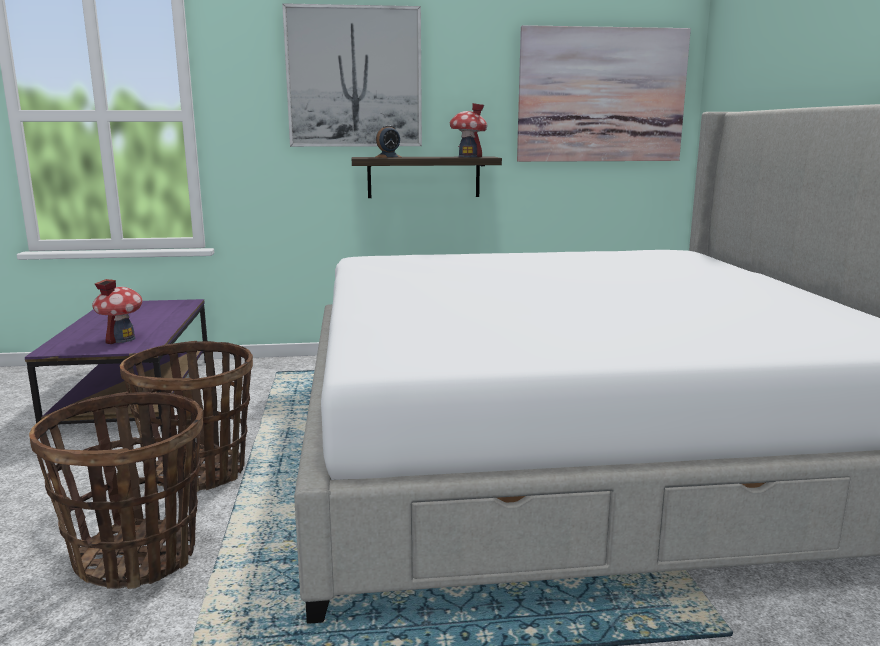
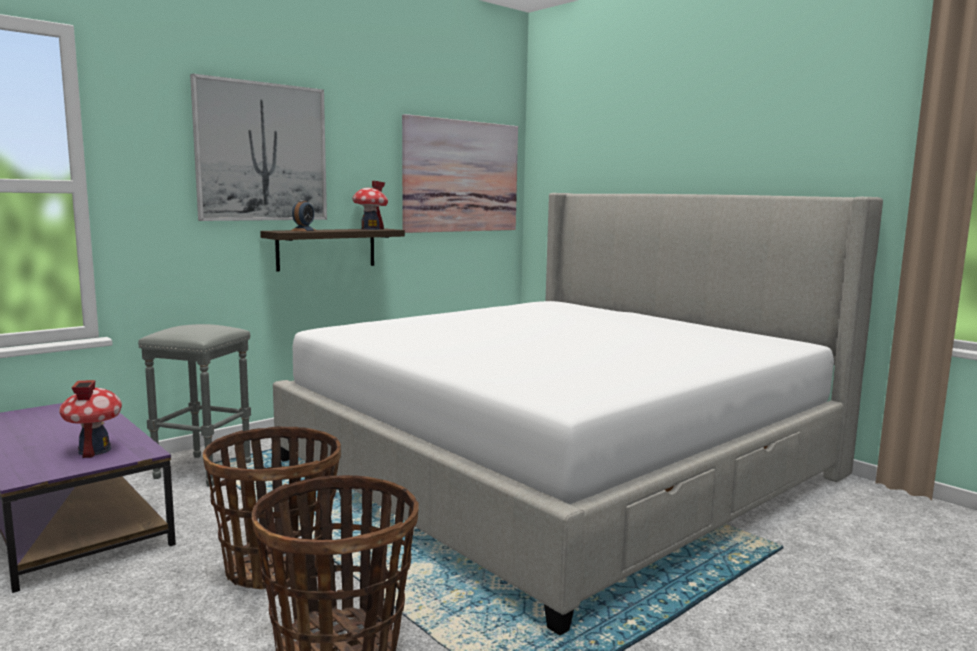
camera: 35 degrees left, 5 degrees down
none -> grey stool [138,324,251,487]

